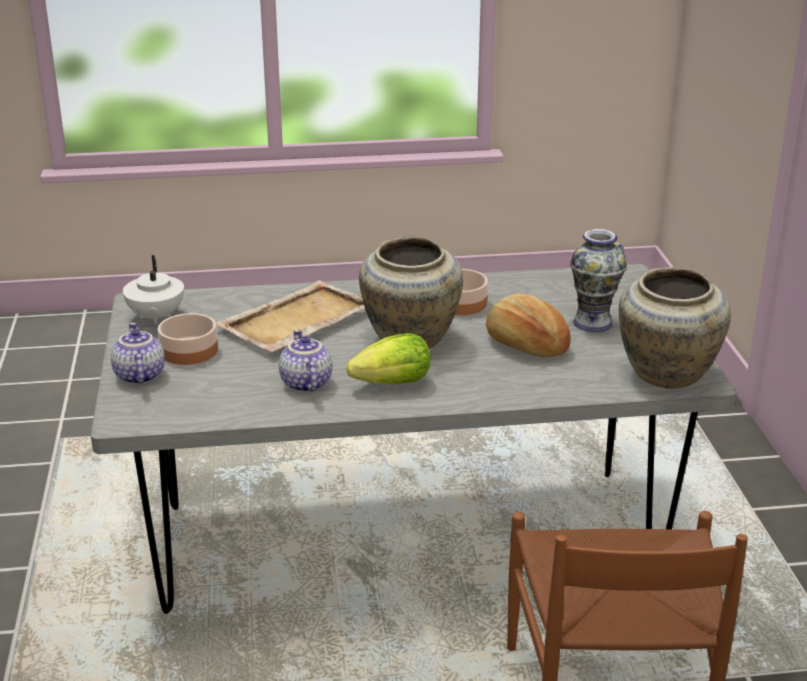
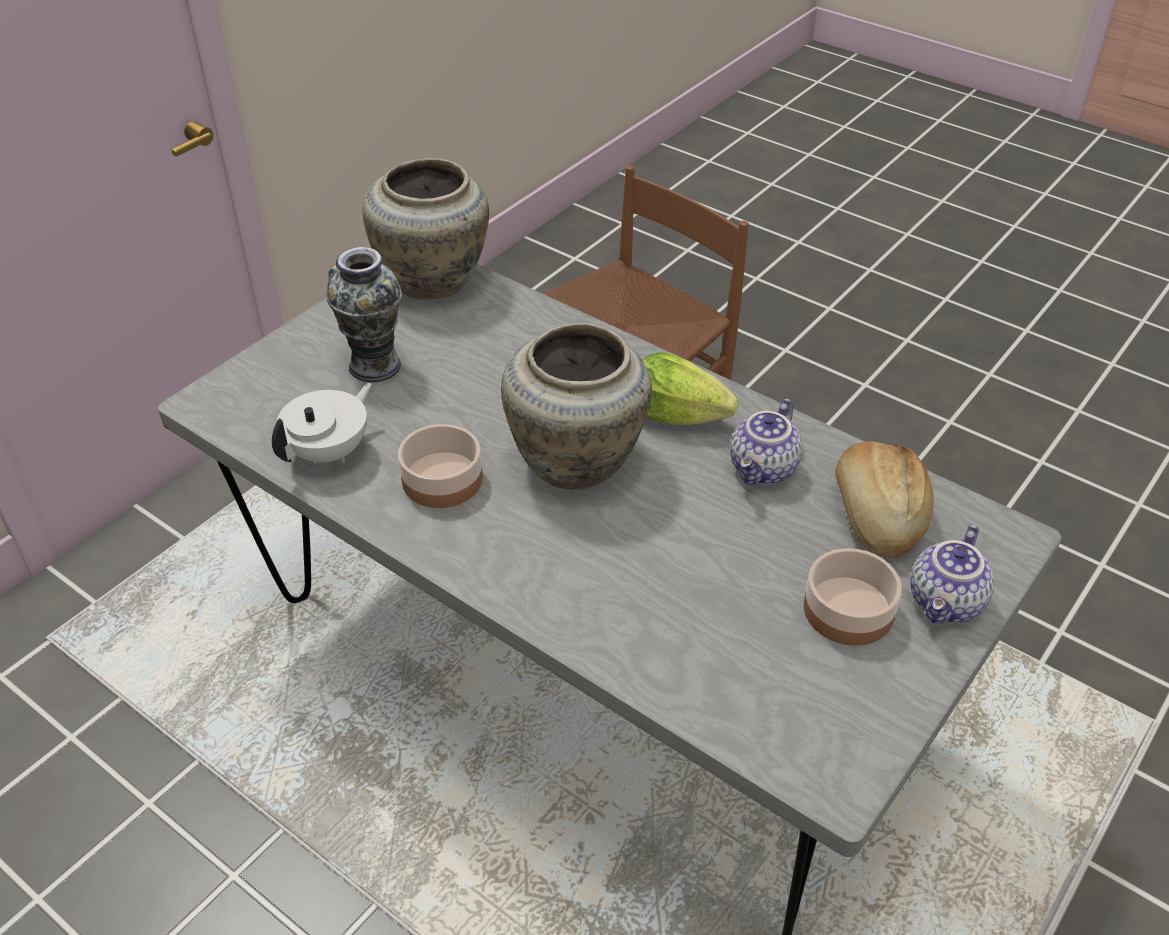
camera: 135 degrees left, 15 degrees up
white teapot [123,255,184,324] -> white teapot moved to [272,383,372,464]
beige tray [216,281,365,352] -> none
bread [486,293,571,357] -> bread moved to [835,441,934,557]

